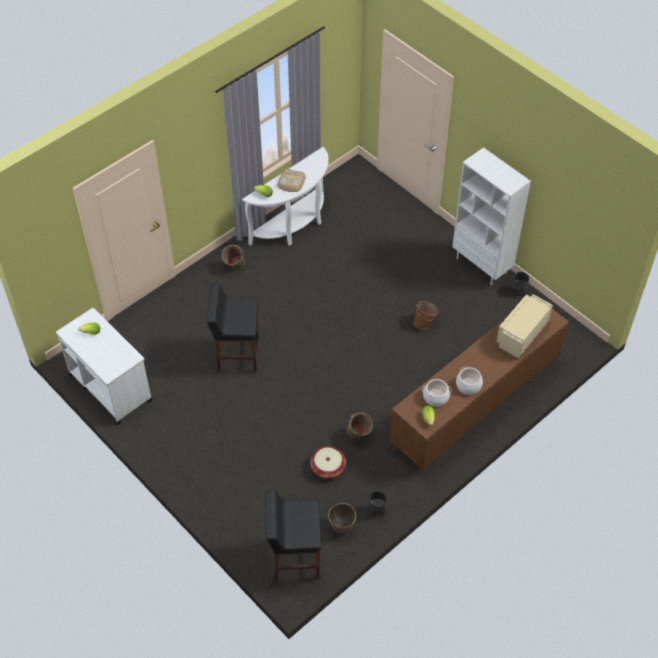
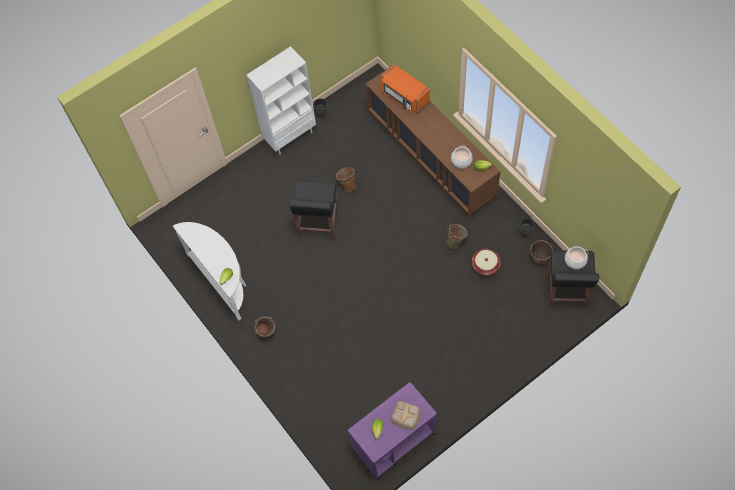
camera: 80 degrees left, 10 degrees up
white cart [56,308,152,425] -> purple cart [348,382,437,481]
black stool [206,283,260,372] -> black stool moved to [289,180,338,240]
bread [277,169,306,192] -> bread moved to [391,401,421,430]
cooking pot [456,367,483,395] -> cooking pot moved to [565,246,588,269]
beige microwave [496,294,553,359] -> orange microwave [381,64,430,113]

